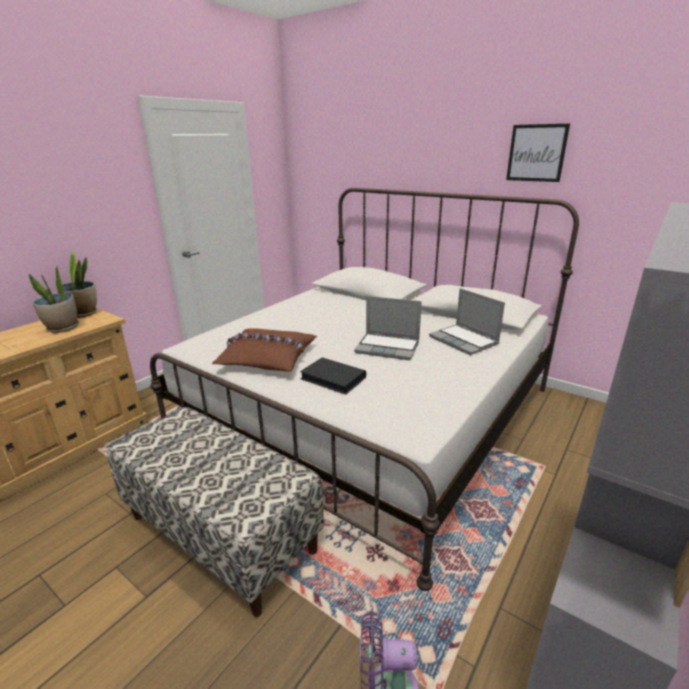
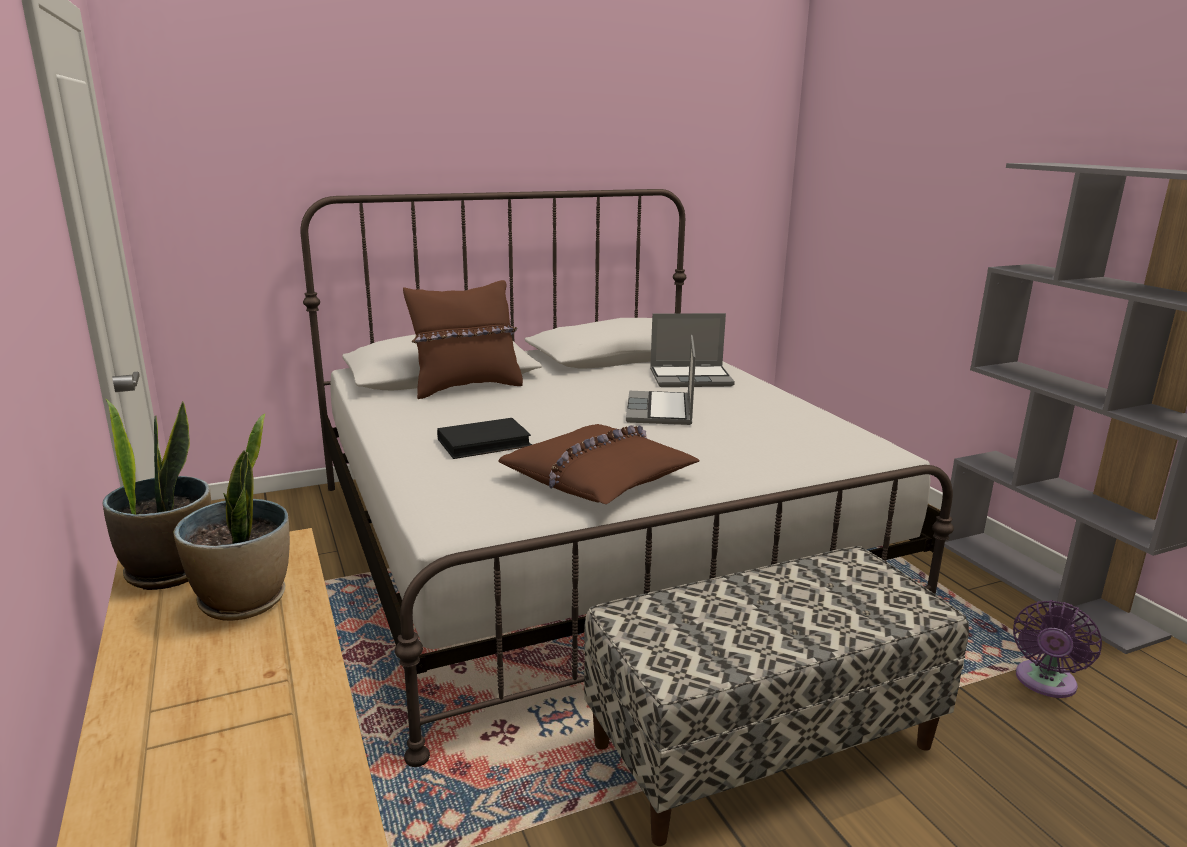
camera: 60 degrees left, 5 degrees down
black book [300,357,366,395] -> black book moved to [437,418,532,459]
laptop [354,296,422,360] -> laptop turned 135 degrees clockwise [626,335,696,425]
picture [506,124,570,182] -> none
none -> brown pillow [403,280,523,399]

